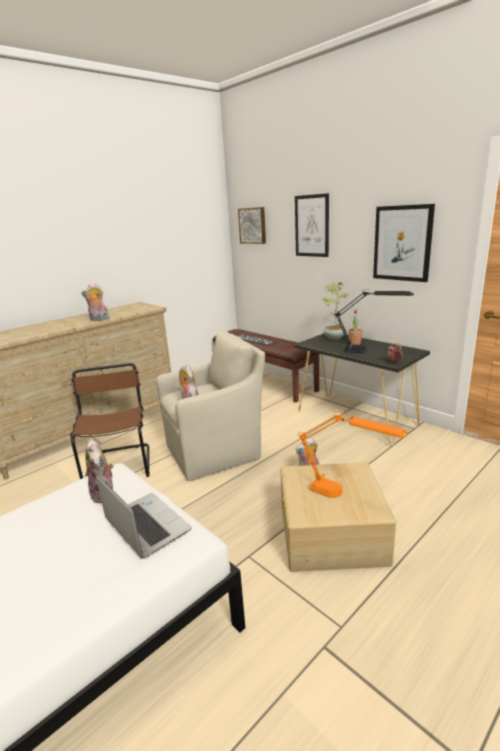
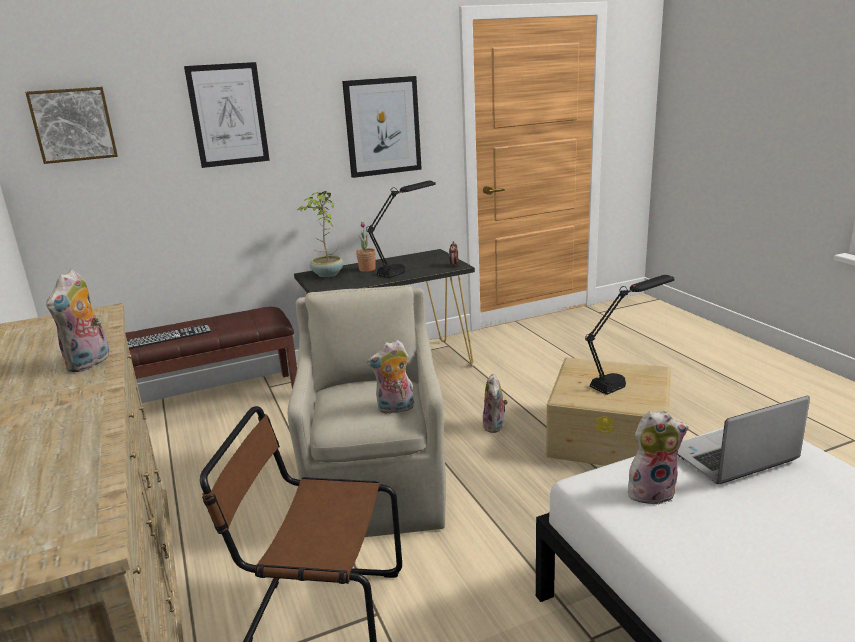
camera: 70 degrees left, 0 degrees up
orange table lamp [298,412,408,498] -> black table lamp [585,275,675,395]

